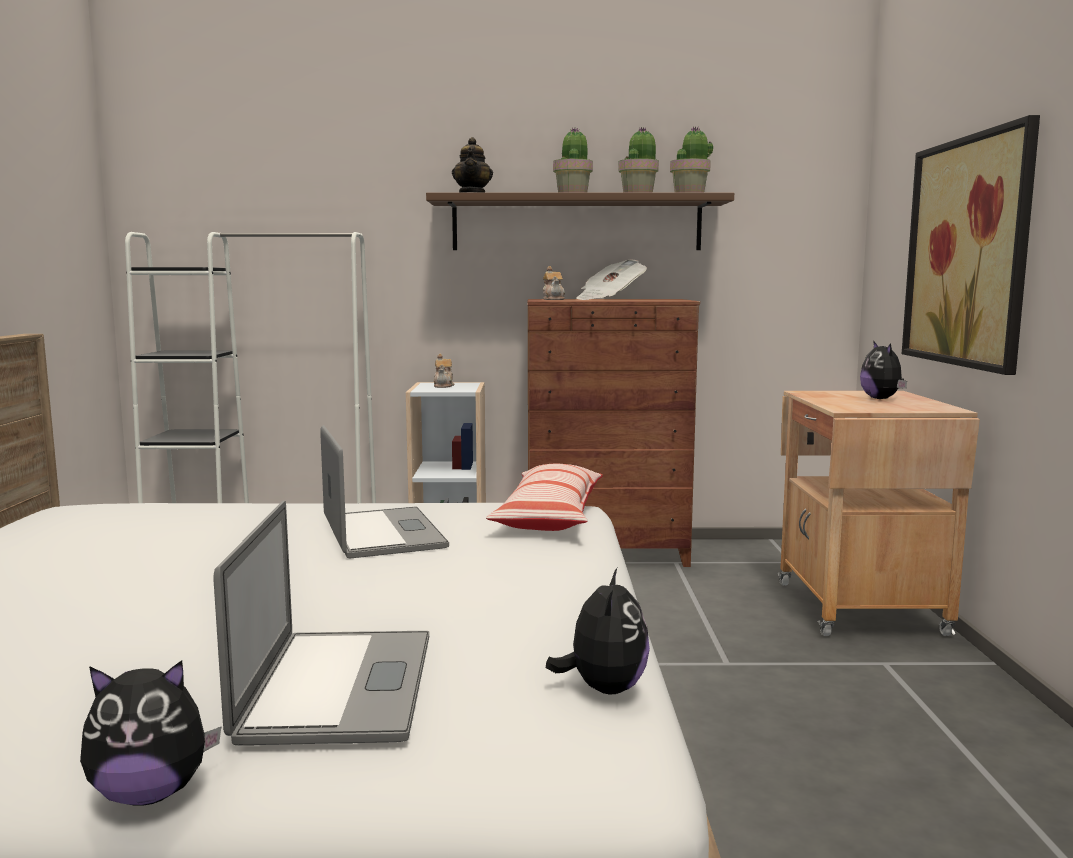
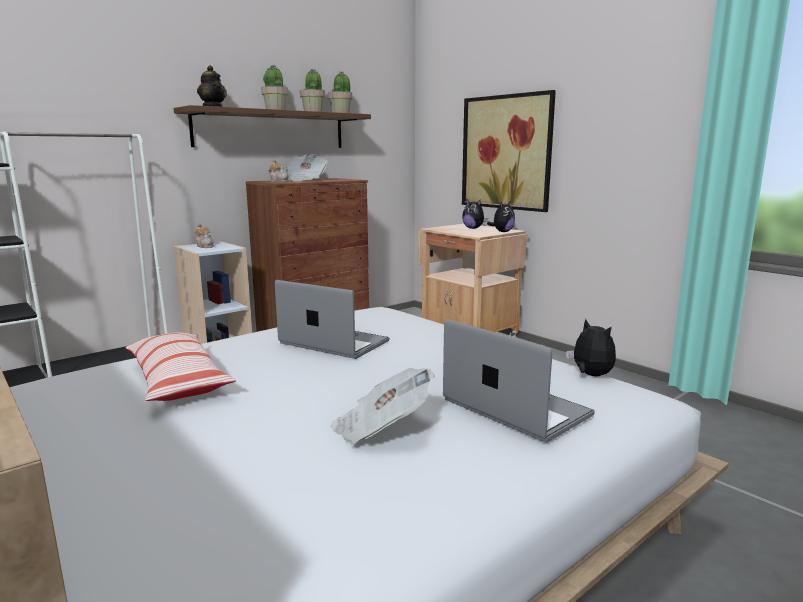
camera: 40 degrees left, 5 degrees up
plush toy [80,660,221,806] -> plush toy moved to [487,202,515,232]
pillow [486,464,603,531] -> pillow moved to [125,332,236,401]
none -> newspaper [330,368,435,445]

